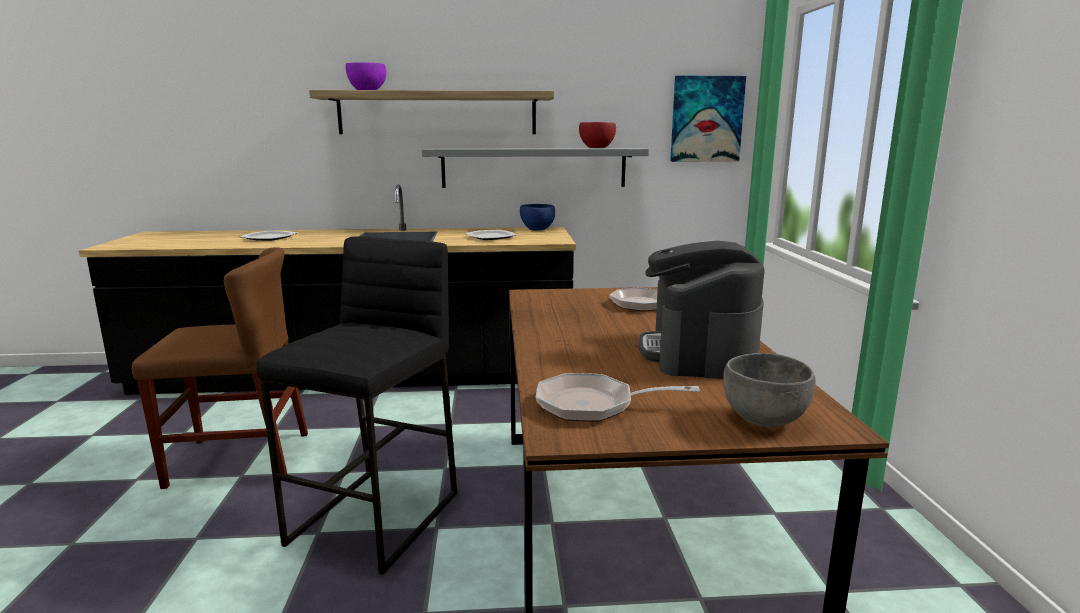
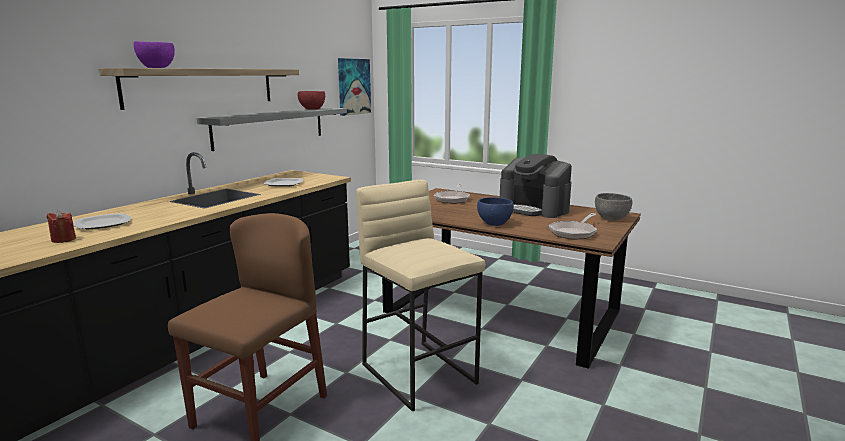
camera: 55 degrees left, 0 degrees up
black stool [256,236,457,575] -> beige stool [356,180,485,411]
blue bowl [520,204,555,230] -> blue bowl moved to [477,197,514,226]
none -> red candle [47,210,76,243]

